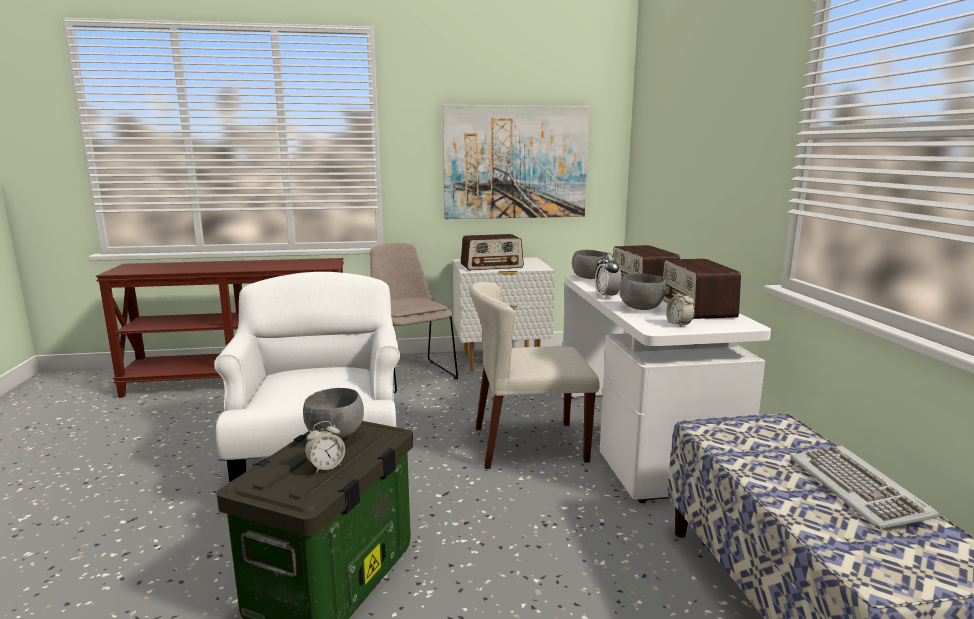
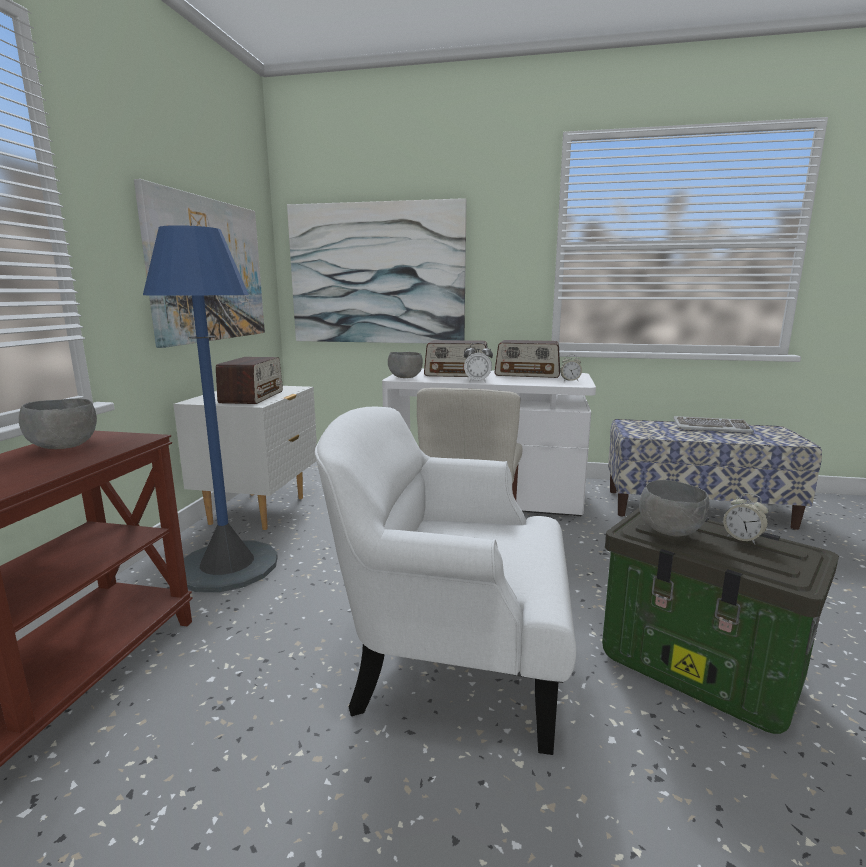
camera: 70 degrees left, 0 degrees up
alarm clock [305,421,345,473] -> alarm clock turned 150 degrees clockwise [723,493,769,544]
beige chair [370,243,458,393] -> blue floor lamp [143,225,278,593]
grey bowl [620,273,667,310] -> grey bowl moved to [19,398,97,449]
none -> picture [287,198,466,343]

